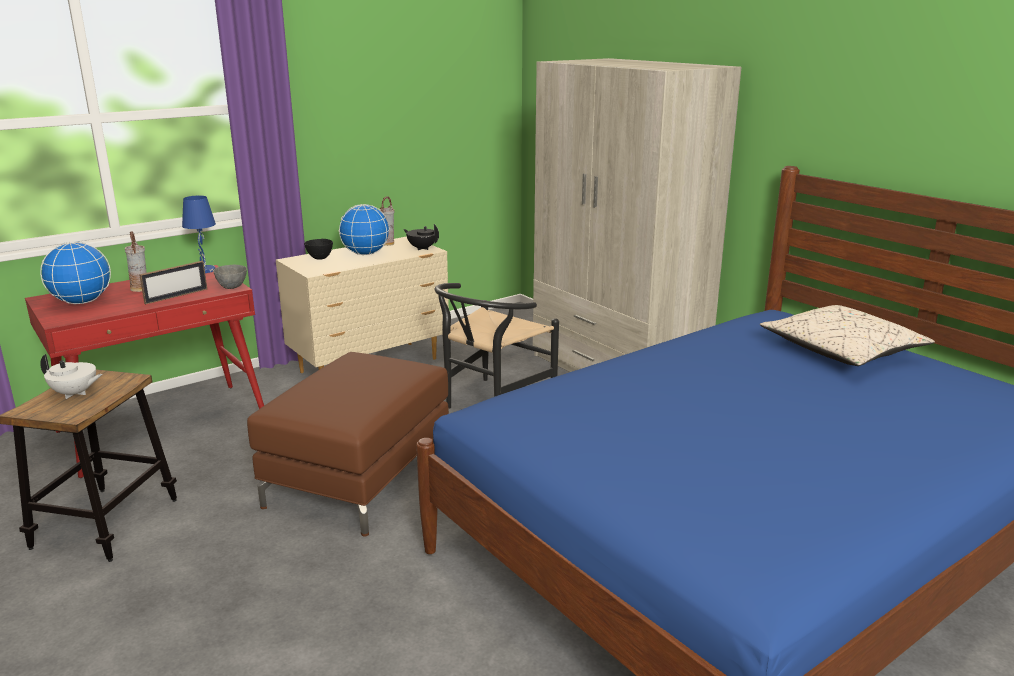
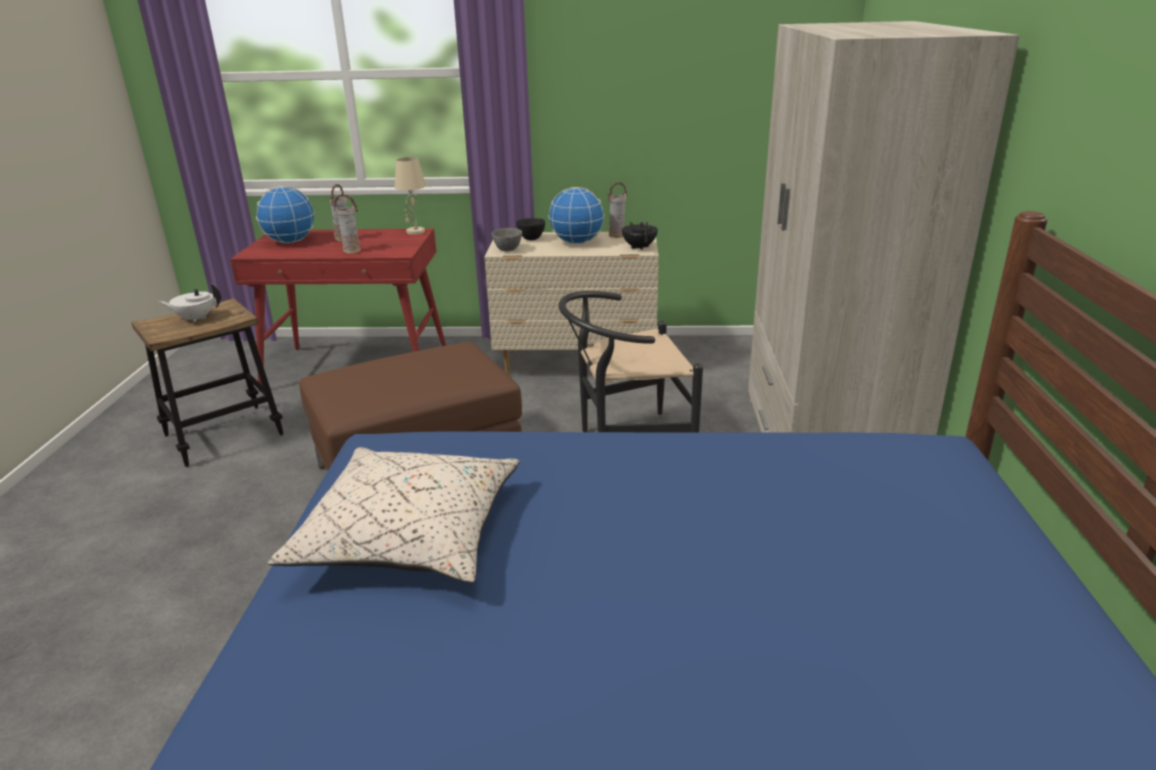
camera: 40 degrees right, 5 degrees up
white teapot [40,354,103,399] -> white teapot turned 120 degrees clockwise [158,284,221,322]
picture frame [139,261,207,304] -> vase [334,194,361,253]
blue table lamp [182,196,216,273] -> beige table lamp [395,157,426,235]
grey bowl [213,265,247,289] -> grey bowl moved to [492,228,522,251]
beige pillow [760,305,935,366] -> beige pillow moved to [268,447,519,583]

